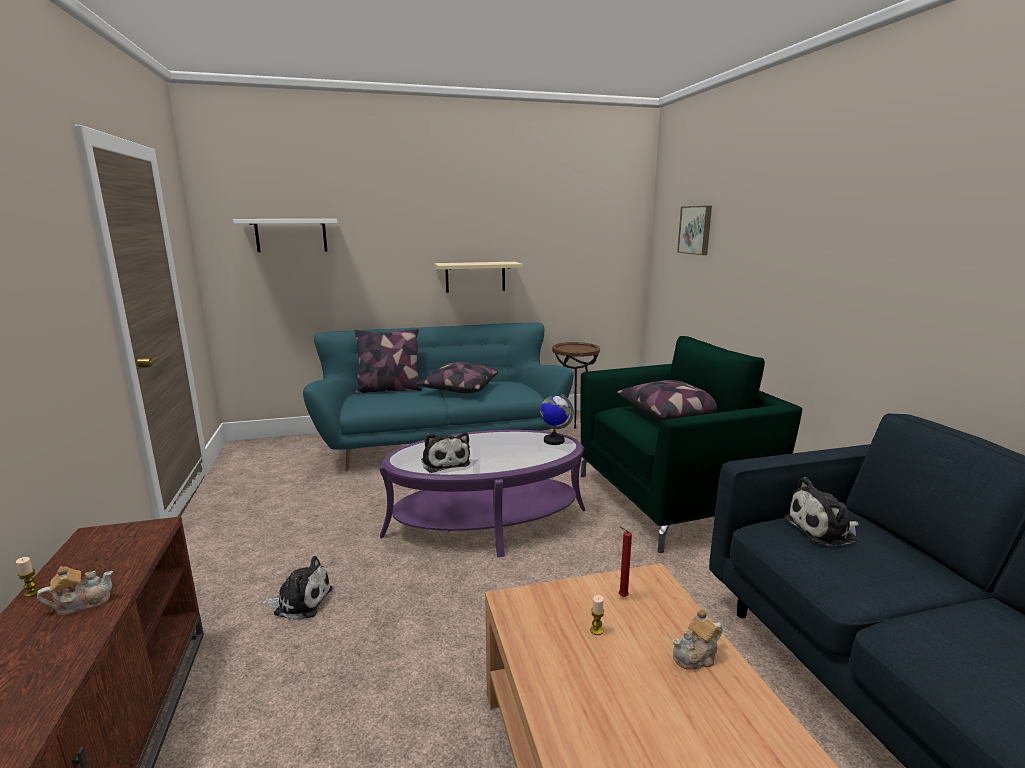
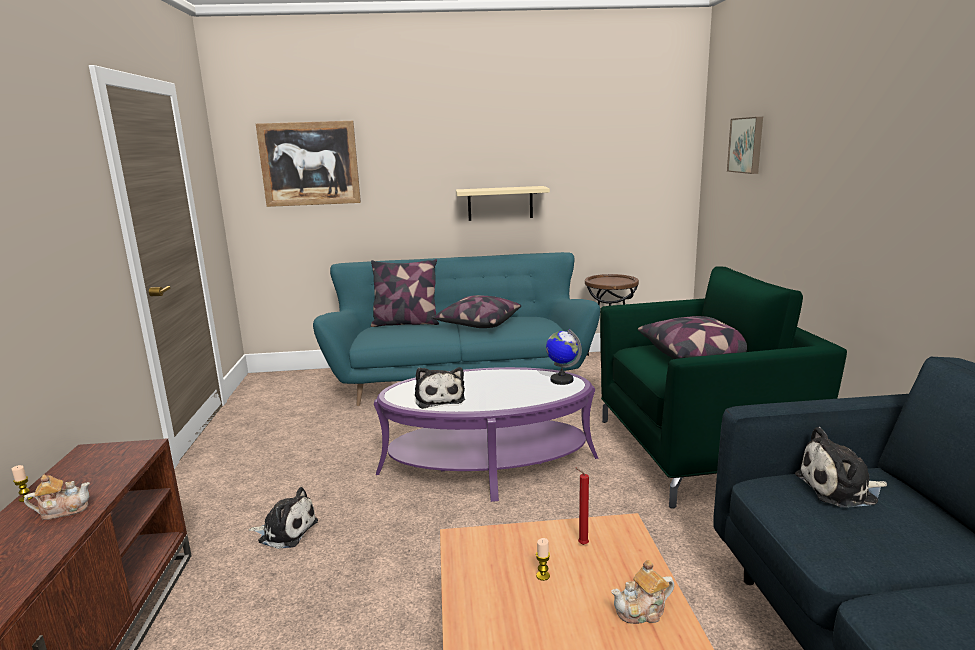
camera: 10 degrees right, 0 degrees up
white shelf [233,219,337,252] -> picture [256,121,361,207]

